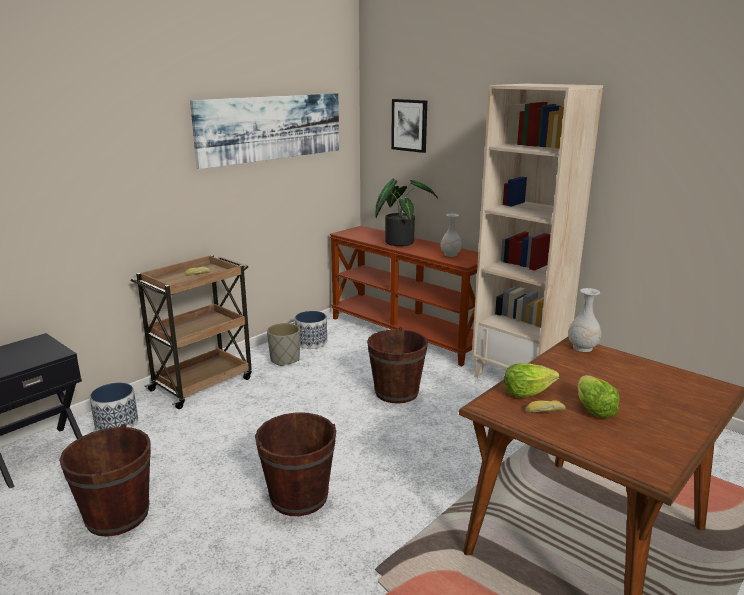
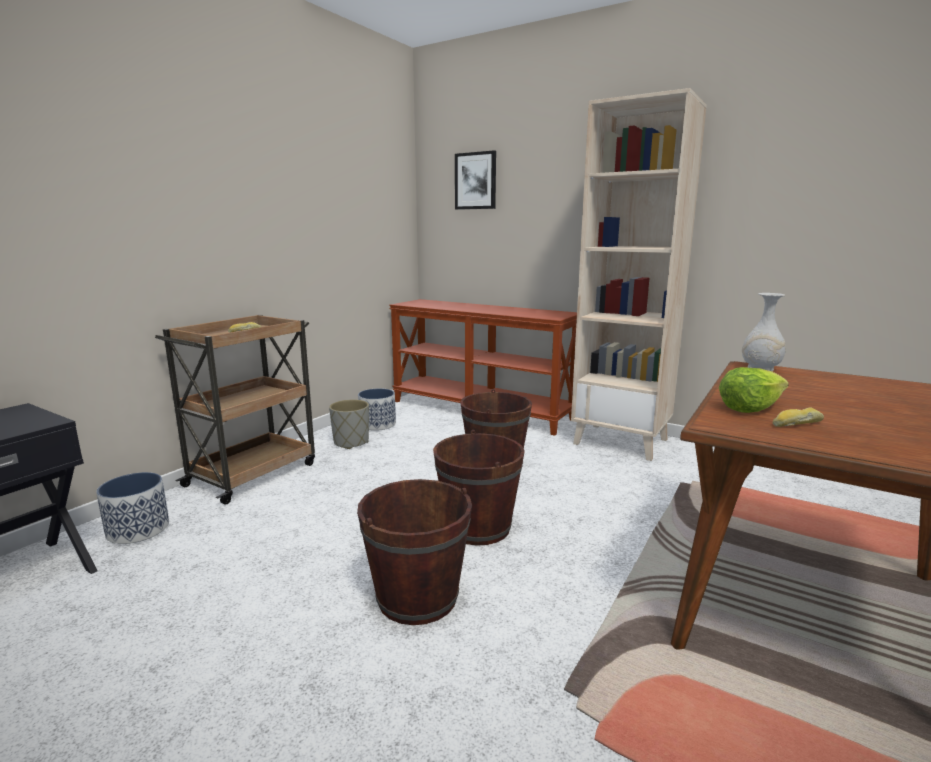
camera: 10 degrees left, 5 degrees down
brown bucket [59,424,151,537] -> brown bucket moved to [433,430,525,546]
picture [190,93,339,169] -> none
potted plant [376,179,438,246] -> none
white vase [441,214,462,257] -> none
lettuce [578,375,620,418] -> none

